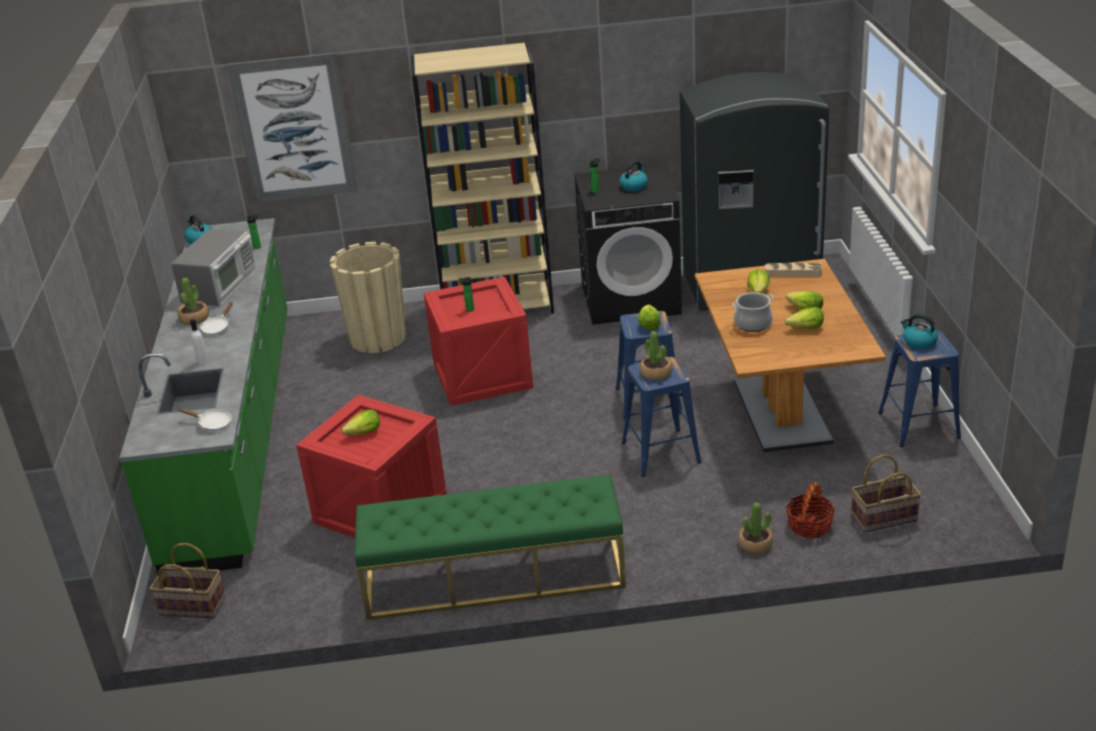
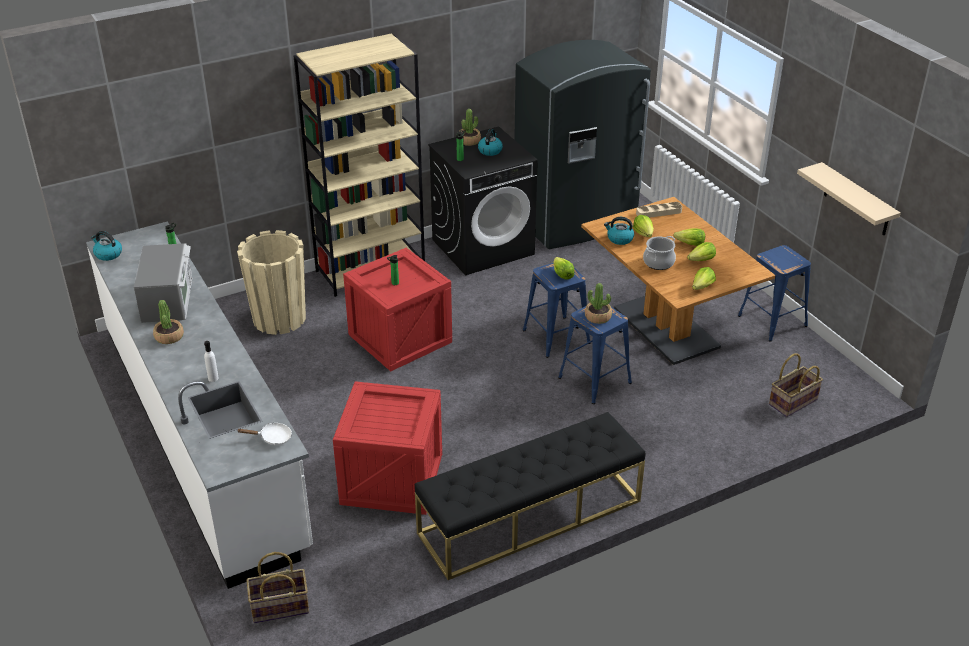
camera: 25 degrees left, 5 degrees up
green counter [119,218,288,575] -> white counter [86,221,313,589]
white frying pan [200,302,233,335] -> none
picture [227,53,358,202] -> none
lettuce [341,410,380,435] -> lettuce moved to [692,267,716,290]
green bench [355,475,626,620] -> black bench [415,412,646,580]
potted plant [738,503,773,554] -> potted plant moved to [461,109,481,146]
basket [786,482,835,538] -> none
kettle [901,314,938,349] -> kettle moved to [604,217,634,245]
none -> beige shelf [797,162,901,235]

